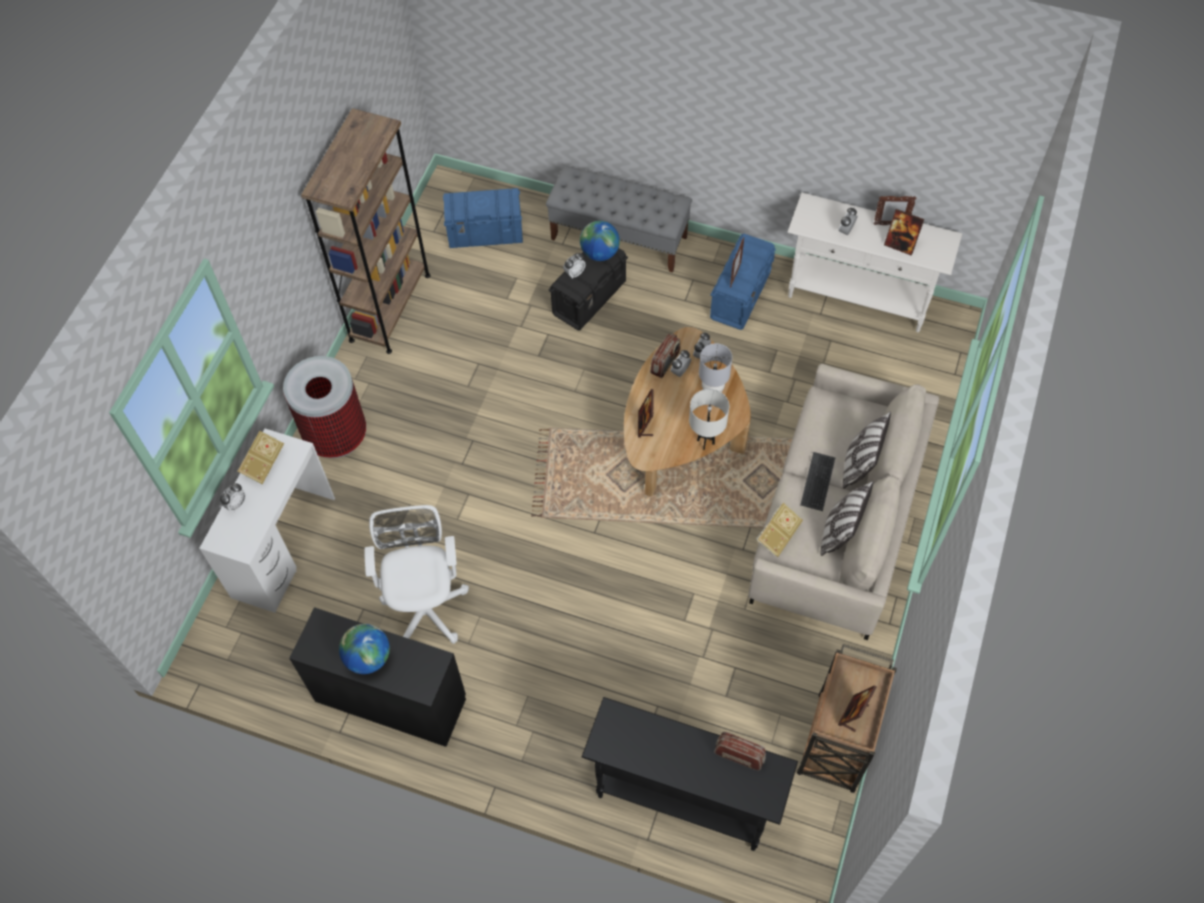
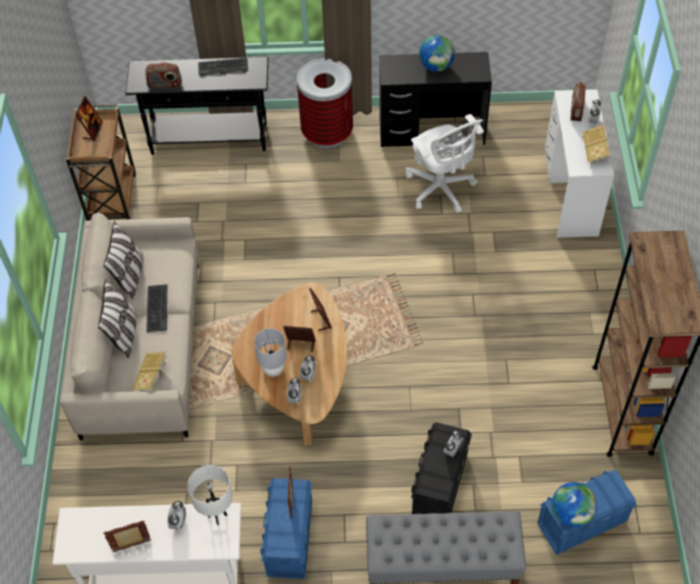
camera: 160 degrees right, 5 degrees down
trash can [283,356,366,458] -> trash can moved to [297,58,353,148]
globe [580,221,620,261] -> globe moved to [552,482,597,527]
radio [650,334,680,378] -> radio moved to [570,82,586,121]
white table lamp [689,389,729,450] -> white table lamp moved to [188,465,233,525]
book [756,503,803,557] -> book moved to [132,351,169,391]
picture frame [884,209,924,256] -> picture frame moved to [283,326,316,352]
none -> keyboard [198,58,248,75]

